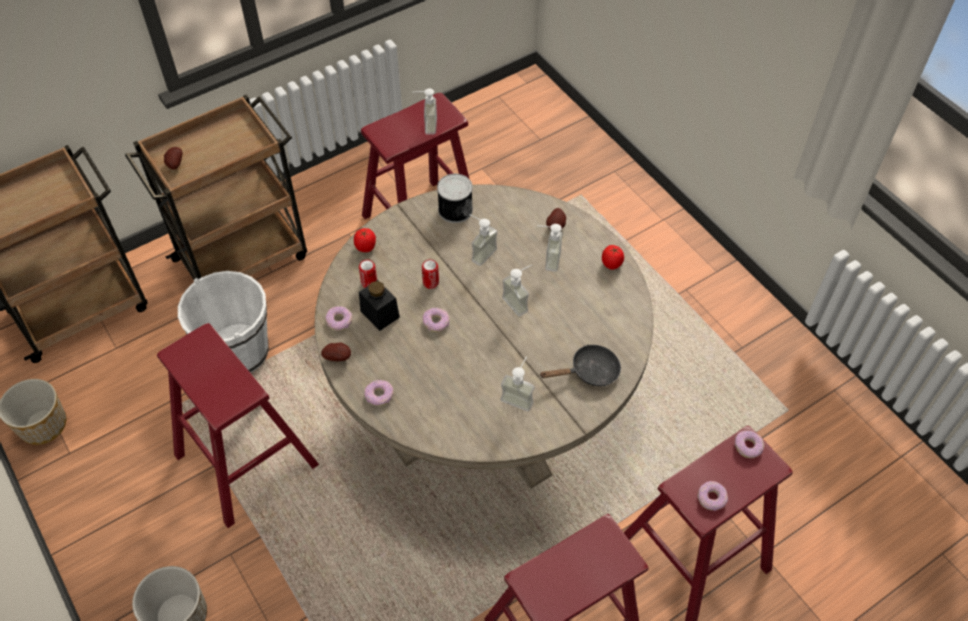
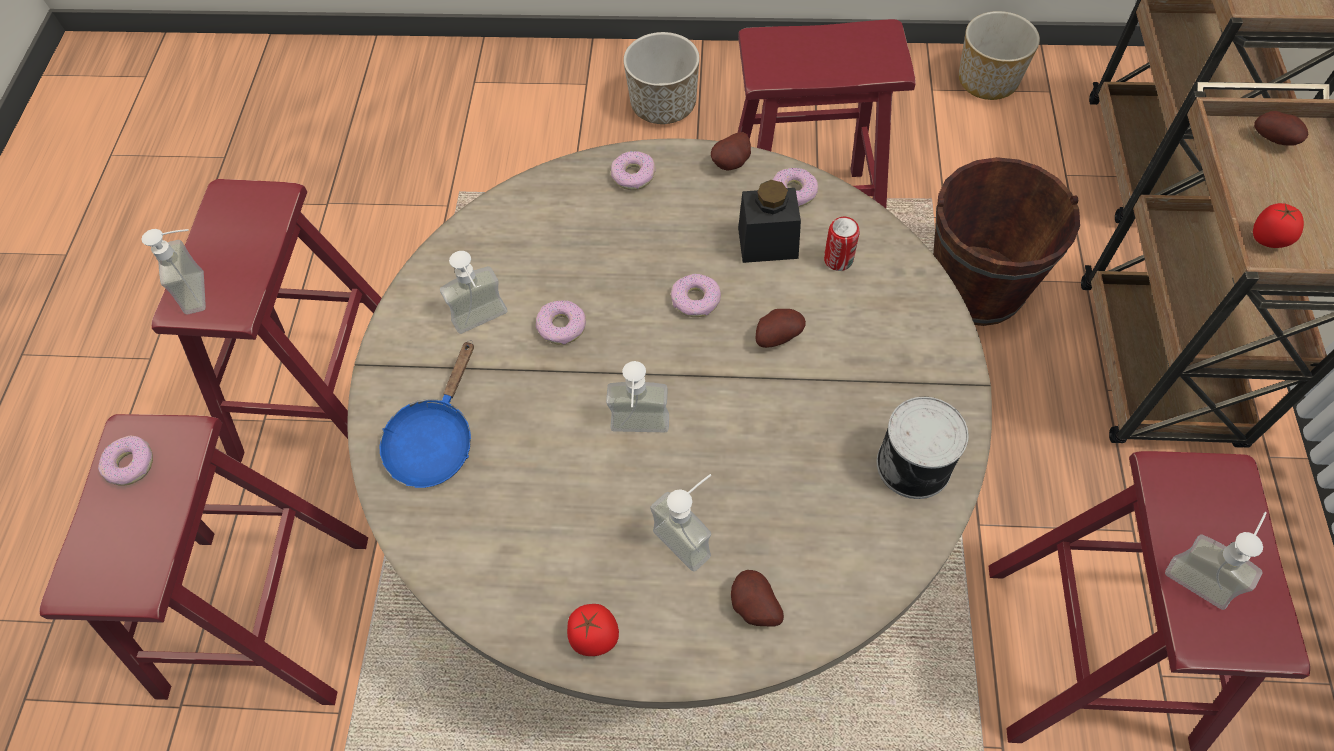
camera: 130 degrees right, 5 degrees up
white bucket [178,271,269,373] -> brown bucket [933,157,1080,326]
tomato [354,228,376,252] -> tomato moved to [1253,203,1304,248]
can [422,259,439,289] -> potato [756,309,806,348]
soap dispenser [469,214,497,266] -> soap dispenser moved to [141,229,206,314]
black frying pan [539,344,621,386] -> blue frying pan [380,340,474,488]
donut [735,431,764,458] -> donut moved to [536,300,586,345]

